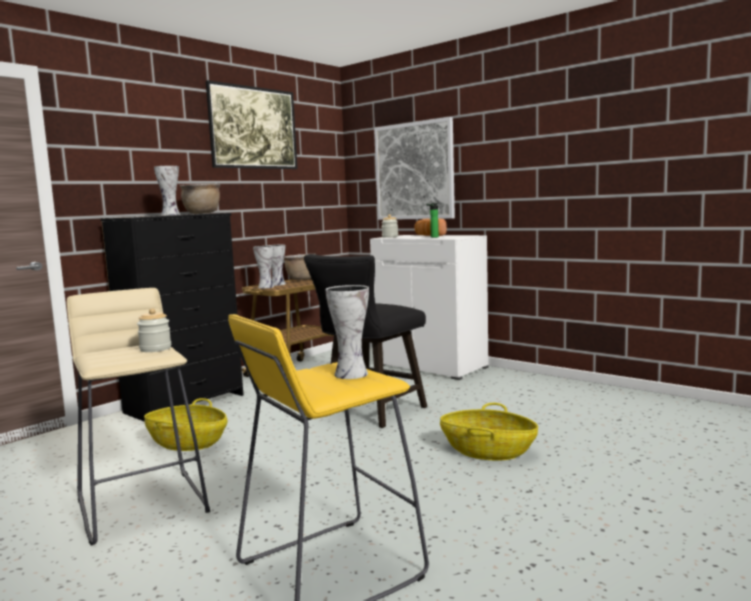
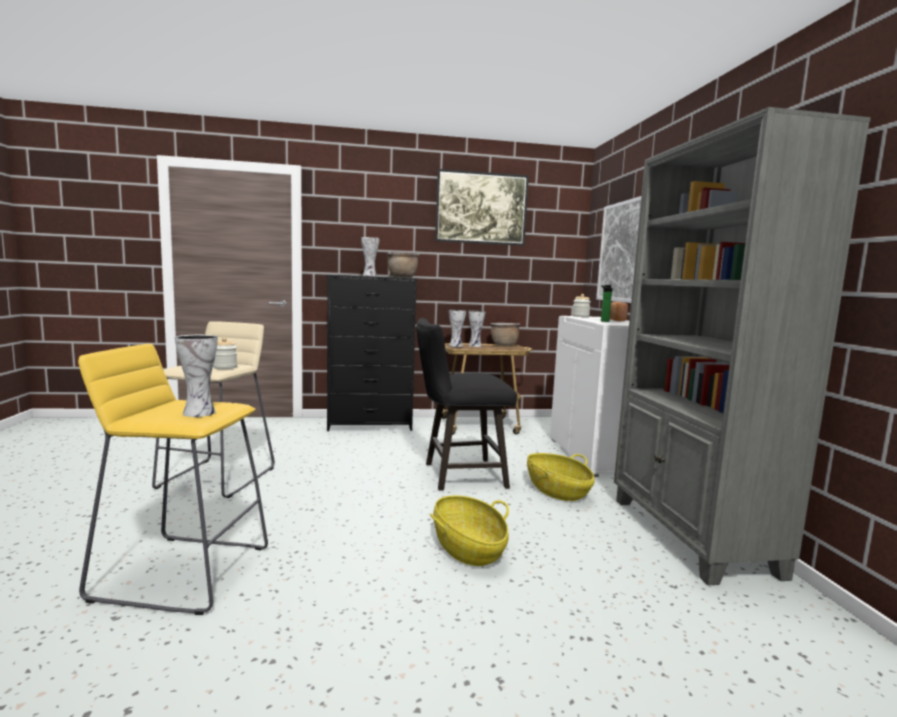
camera: 40 degrees right, 0 degrees up
basket [144,398,228,451] -> basket moved to [527,453,595,501]
none -> grey bookcase [614,107,871,585]

